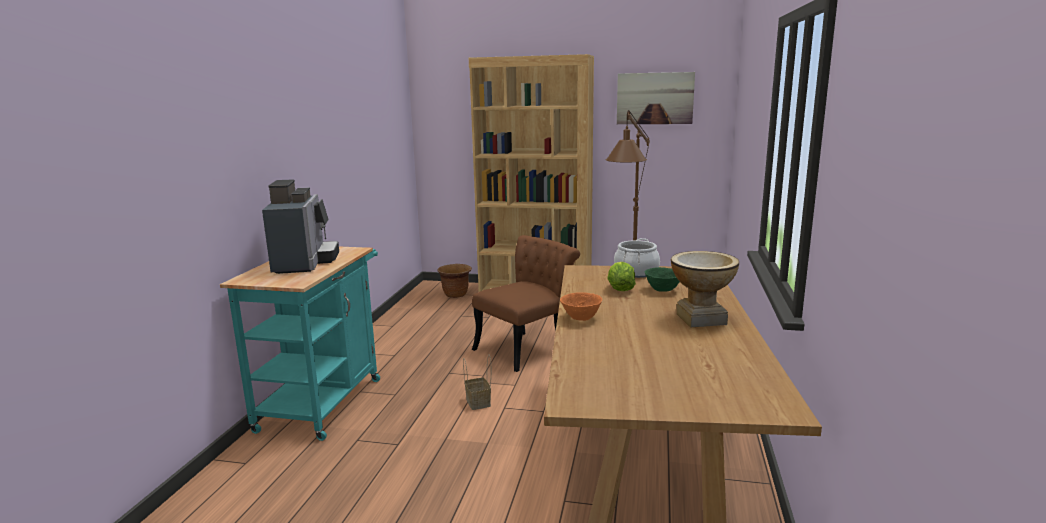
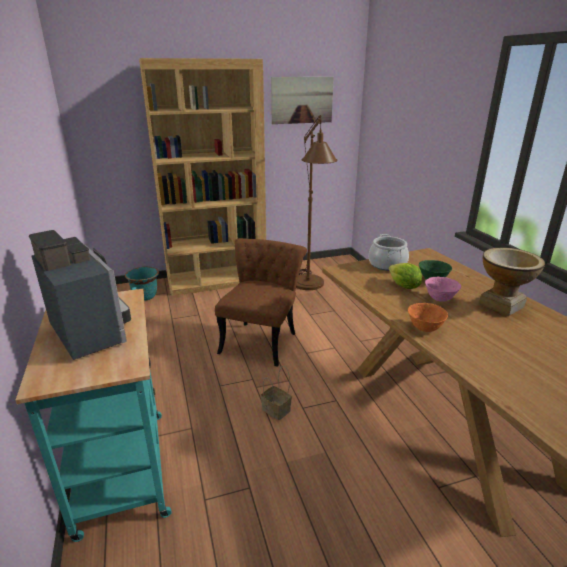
camera: 30 degrees left, 10 degrees up
brown planter [437,264,472,298] -> turquoise planter [125,267,159,301]
none -> pink bowl [425,277,461,302]

